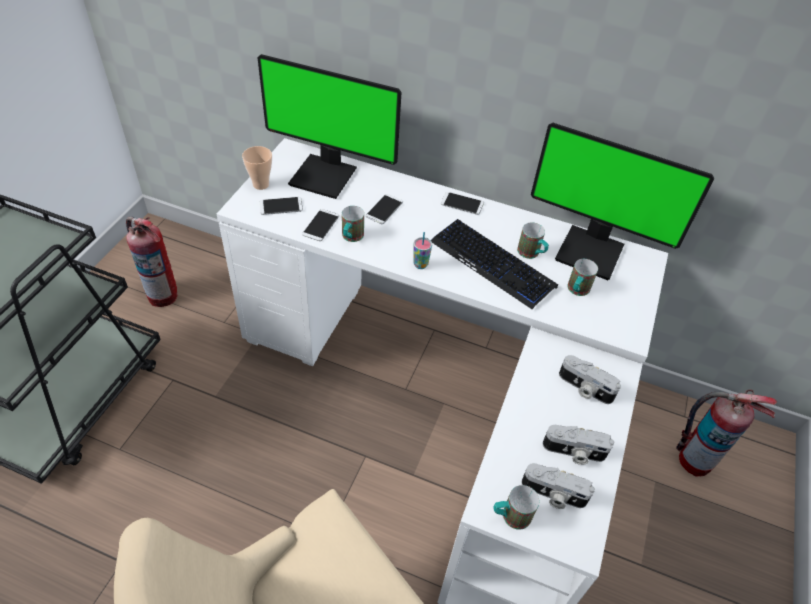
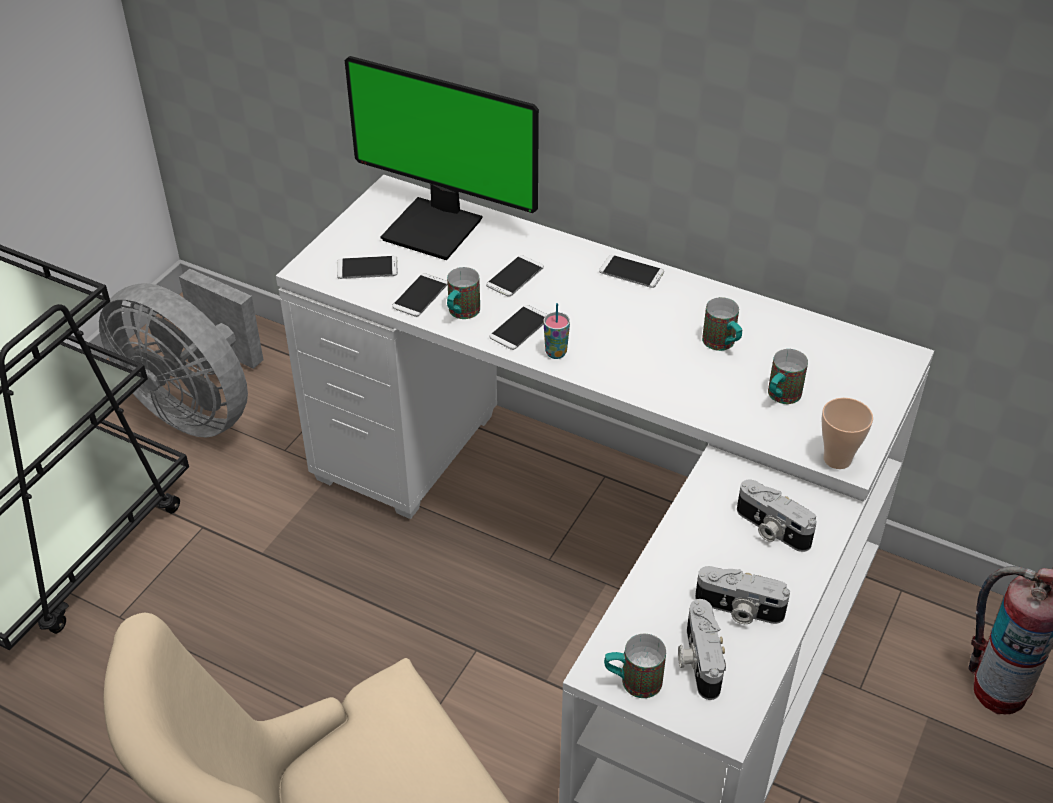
camera: 10 degrees right, 5 degrees down
fire extinguisher [126,217,178,307] -> grey fan [99,269,263,438]
cup [242,146,272,190] -> cup moved to [821,398,873,469]
keyboard [431,219,558,309] -> none
camera [521,463,595,509] -> camera turned 60 degrees clockwise [678,599,726,700]
monitor [531,123,714,280] -> none
none -> phone [490,305,547,350]

